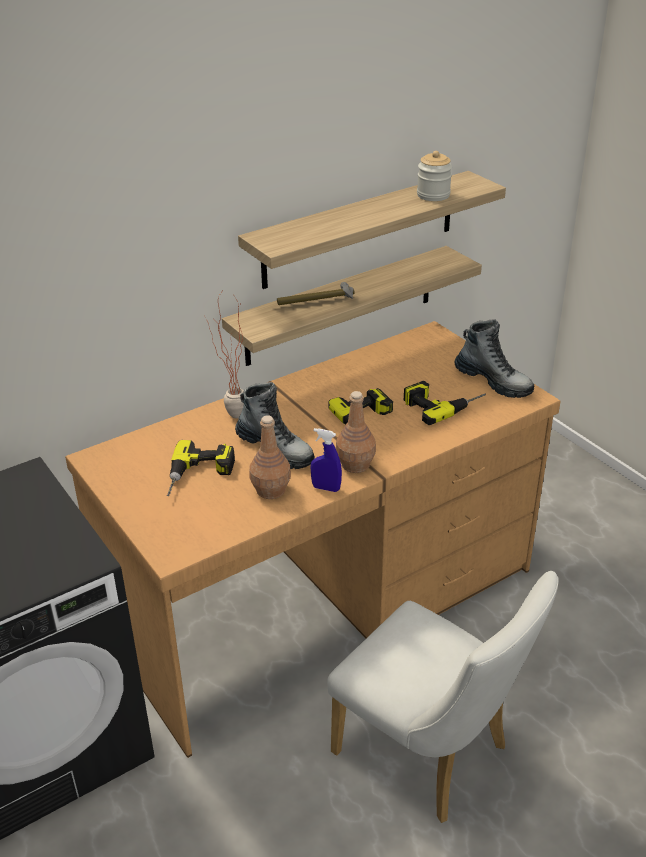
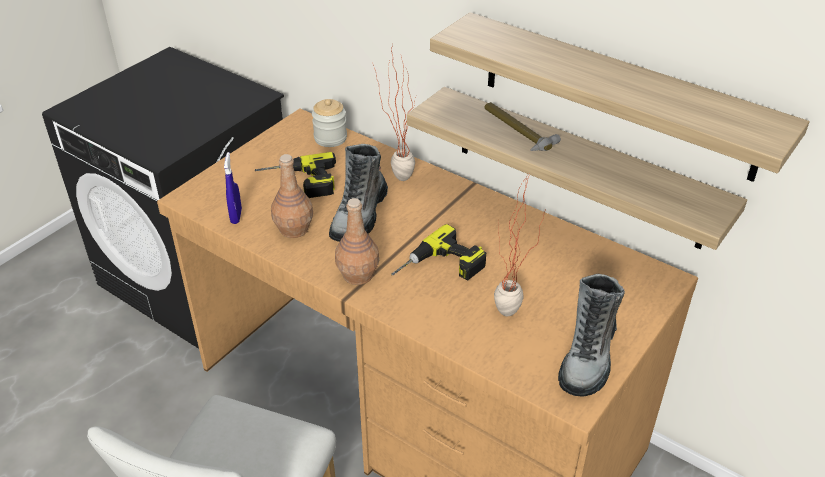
camera: 70 degrees right, 5 degrees up
blue spray bottle [310,428,342,492] -> blue spray bottle moved to [224,152,242,224]
power drill [404,381,486,425] -> potted plant [494,172,546,316]
jar [417,151,452,201] -> jar moved to [312,99,347,147]

